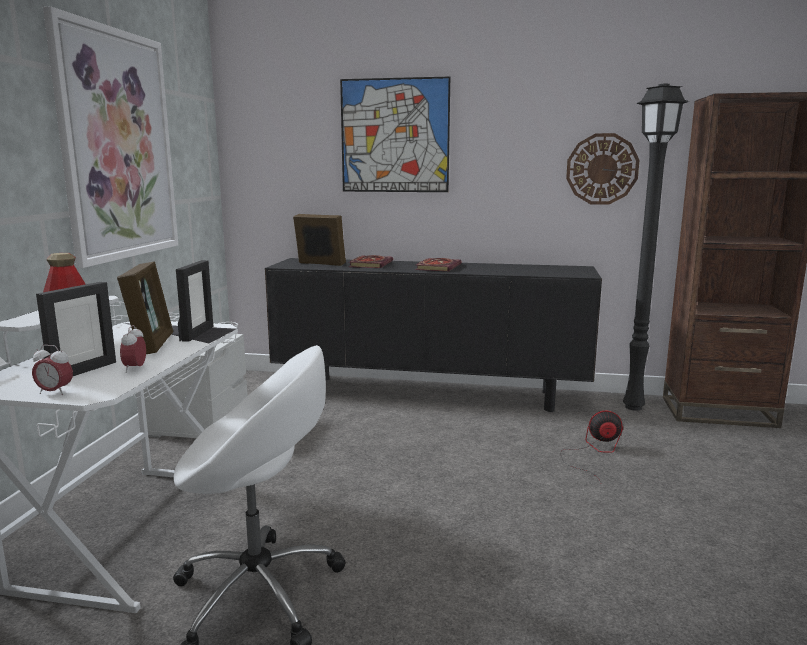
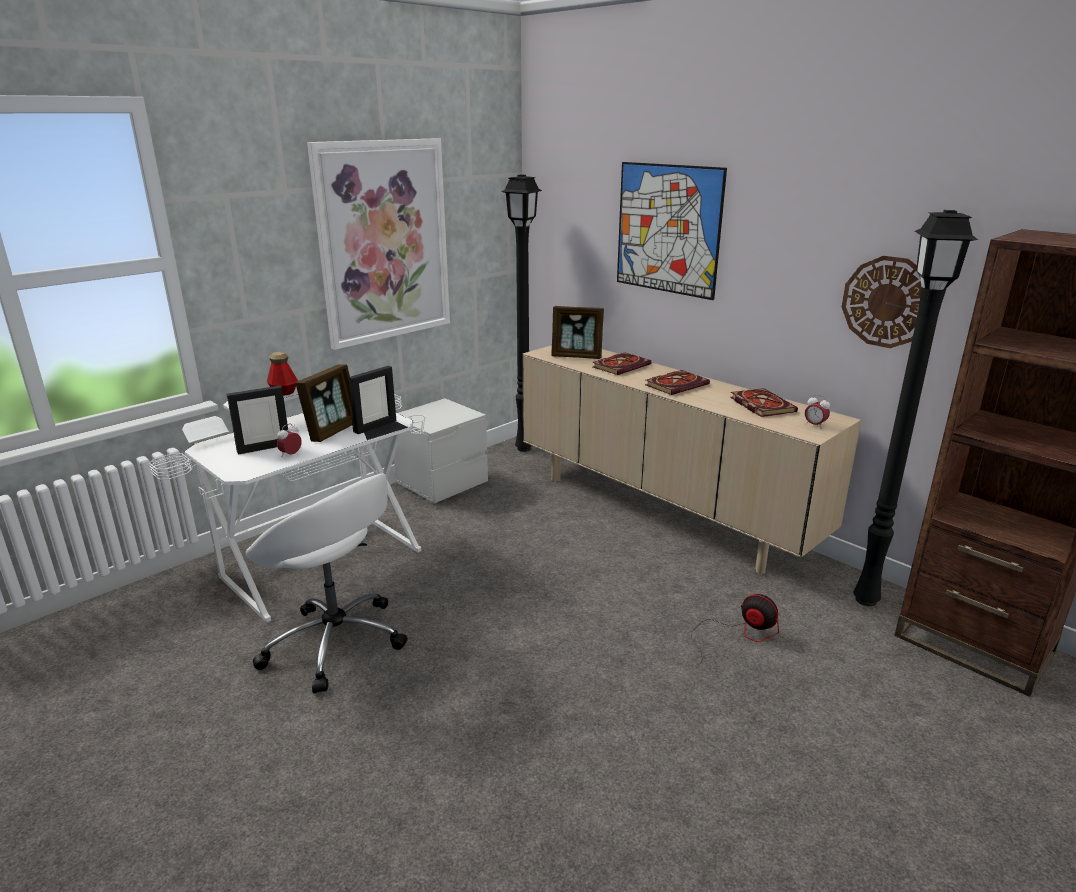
camera: 35 degrees right, 10 degrees up
alarm clock [32,345,73,395] -> alarm clock moved to [805,395,830,429]
black cabinet [265,258,602,412] -> beige cabinet [522,345,861,574]
picture frame [293,214,346,266] -> picture frame turned 135 degrees clockwise [551,306,604,359]
none -> black floor lamp [501,174,542,452]
none -> book [730,388,798,417]

